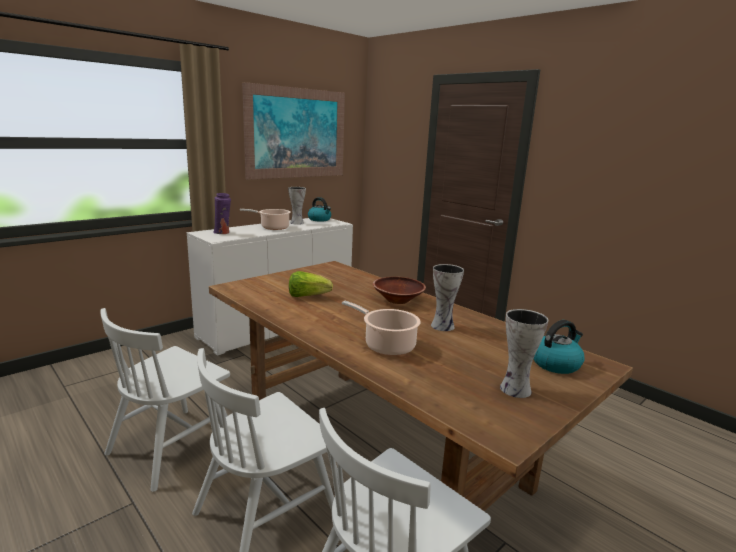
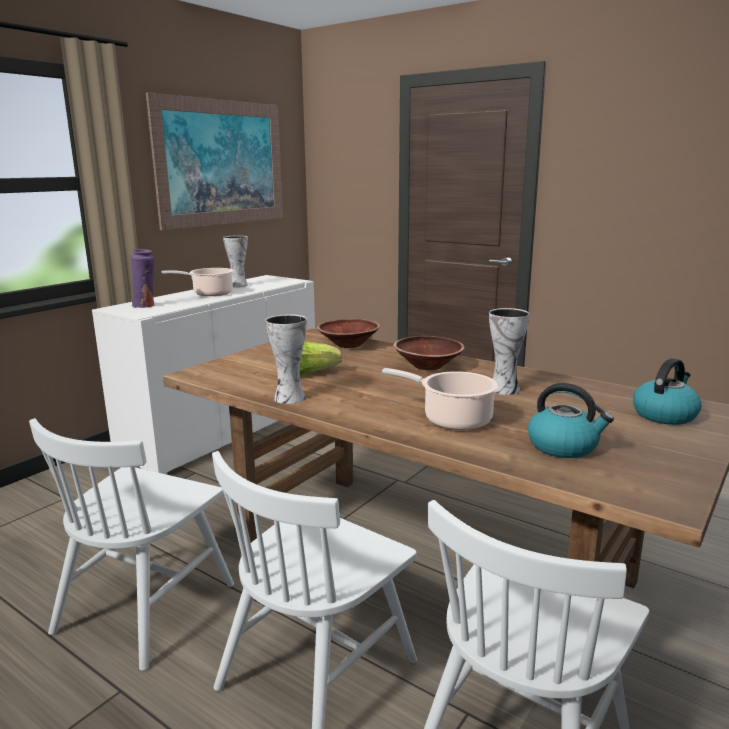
camera: 10 degrees left, 0 degrees up
kettle [308,197,331,222] -> kettle moved to [528,383,614,458]
vase [500,309,549,398] -> vase moved to [265,314,307,404]
none -> brown bowl [317,319,380,348]

